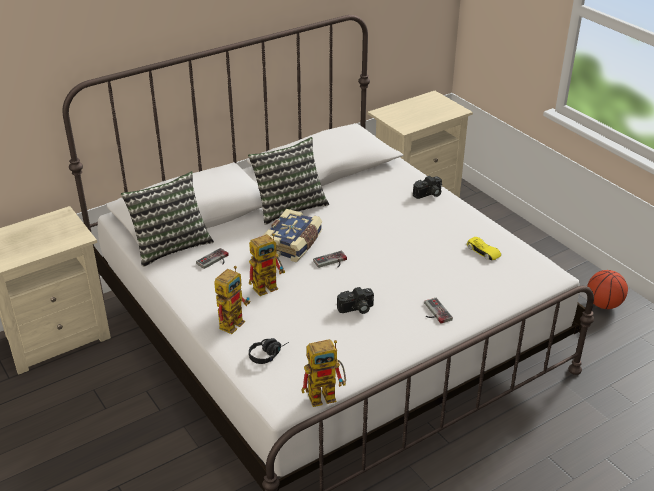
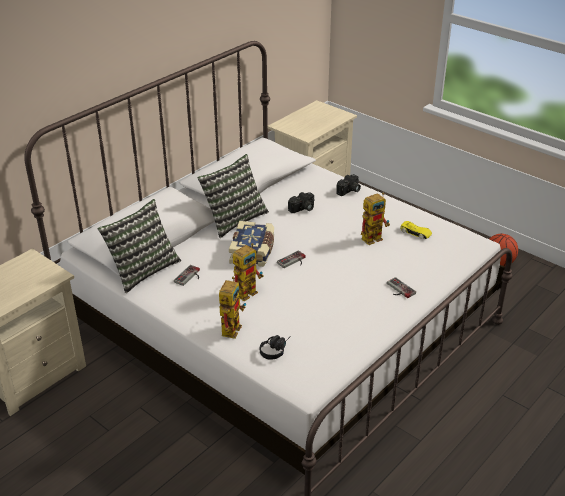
camera: 15 degrees left, 0 degrees up
toy robot [301,339,346,407] -> toy robot moved to [361,193,390,245]
camera [337,287,374,314] -> camera moved to [288,192,315,213]

